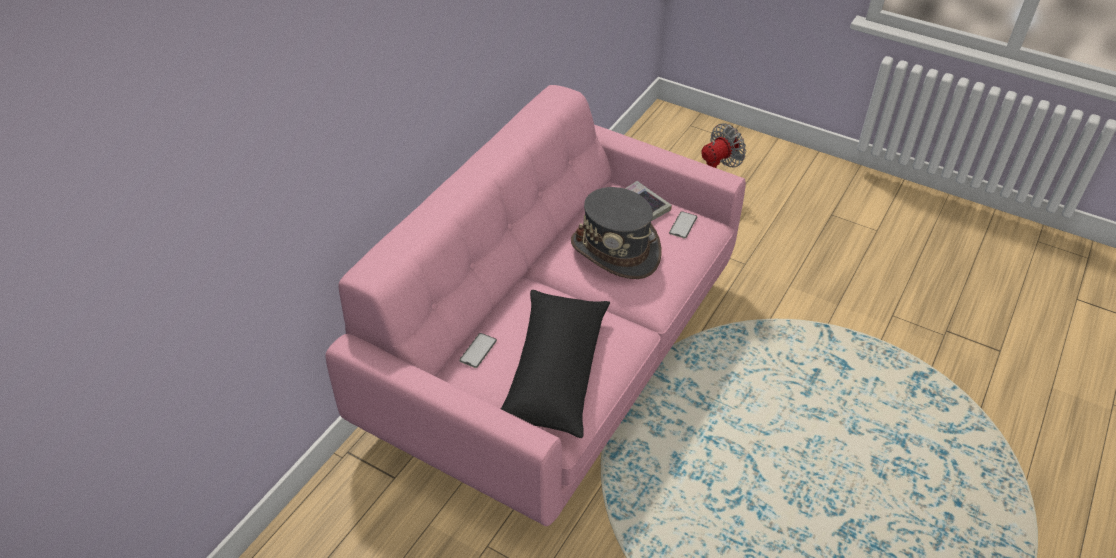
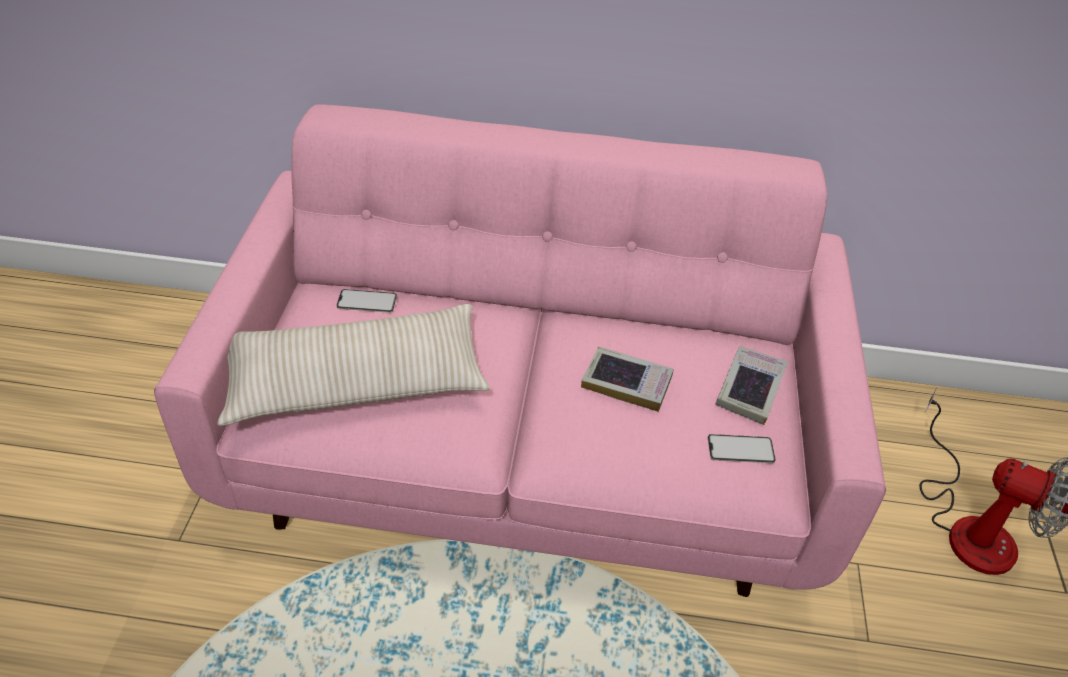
camera: 65 degrees right, 0 degrees up
black pillow [501,290,610,438] -> beige pillow [218,304,490,426]
grey hat [571,187,662,279] -> book [581,346,674,412]

